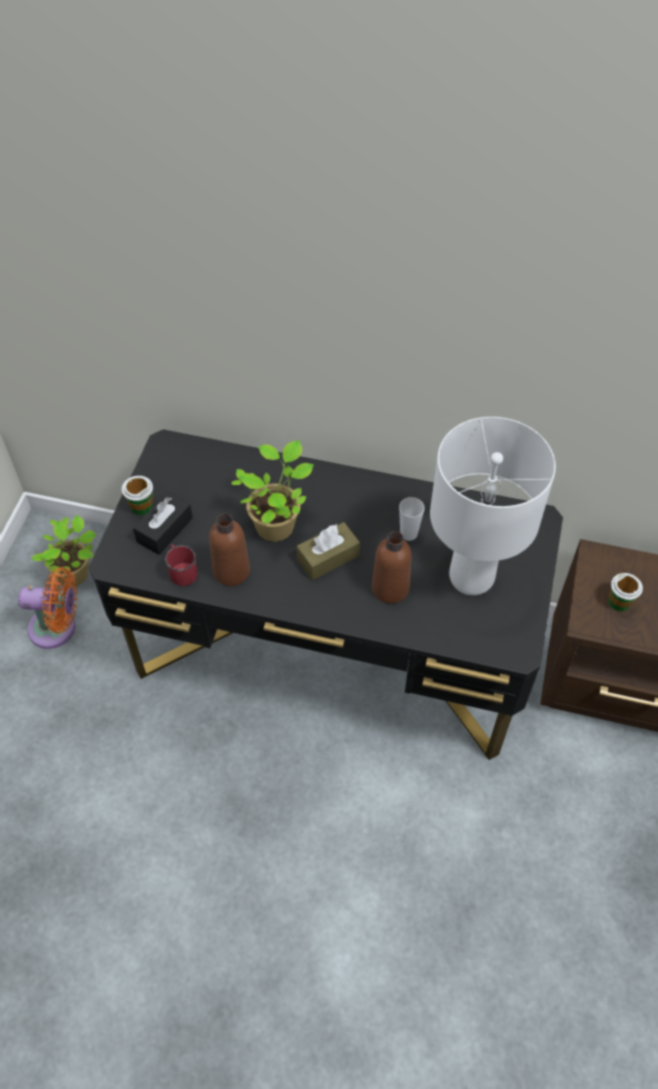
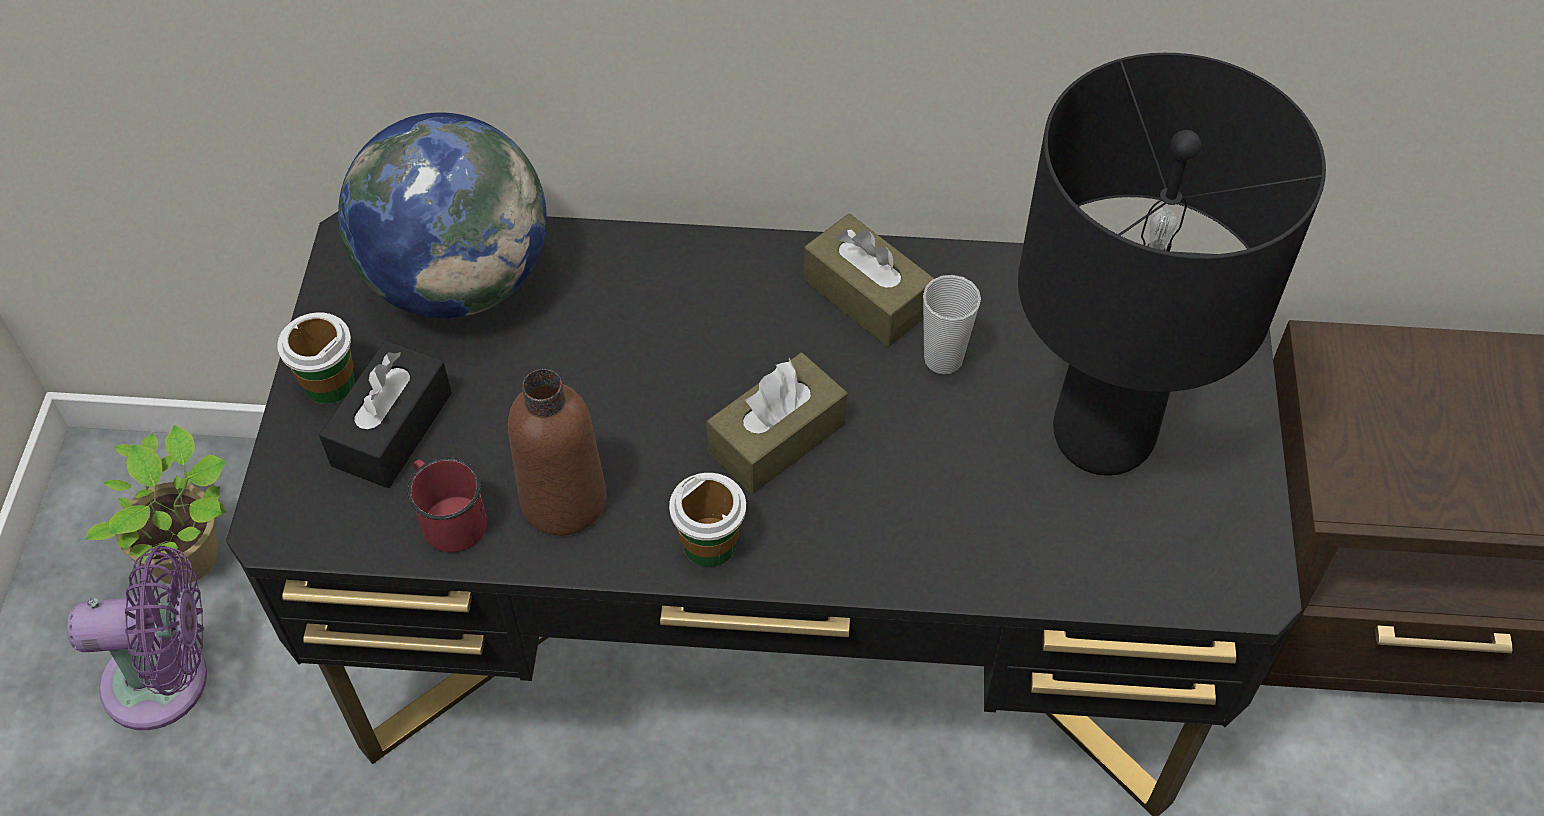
camera: 10 degrees left, 0 degrees up
orange fan [18,567,77,649] -> purple fan [67,546,207,730]
potted plant [231,440,314,542] -> none
brown bottle [372,531,412,604] -> none
white table lamp [430,417,556,596] -> black table lamp [1018,53,1326,476]
cup [609,573,643,612] -> cup moved to [669,473,746,567]
none -> globe [338,113,547,318]
none -> brown tissue box [804,214,934,347]

